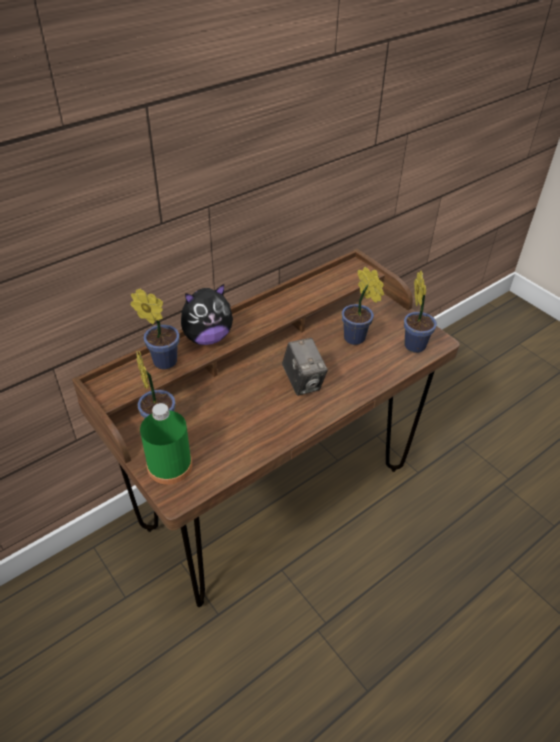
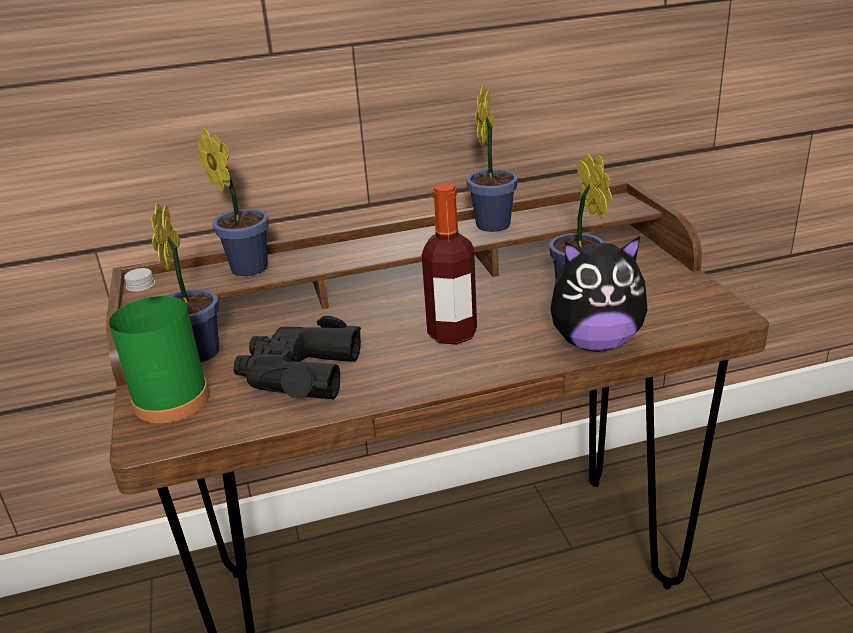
camera: 25 degrees right, 15 degrees down
plush toy [181,284,233,345] -> plush toy moved to [550,236,647,351]
camera [282,338,328,396] -> bottle [422,183,477,345]
potted plant [404,271,437,353] -> potted plant moved to [466,85,518,232]
none -> black binoculars [233,316,361,399]

